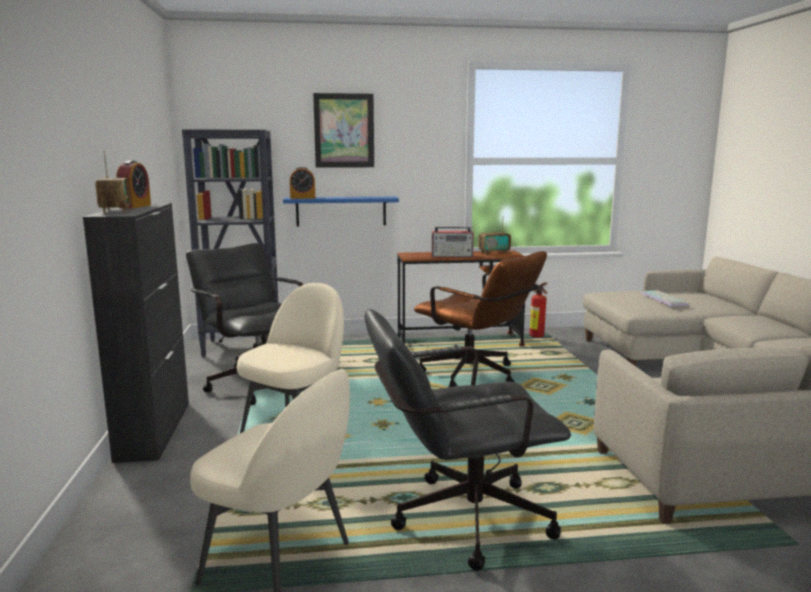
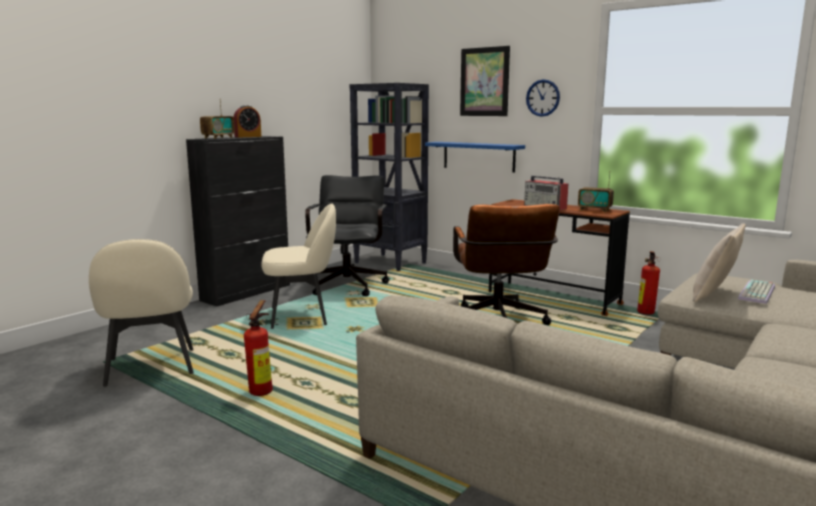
camera: 45 degrees right, 0 degrees up
alarm clock [290,167,315,199] -> none
black office chair [365,309,571,571] -> fire extinguisher [244,300,273,396]
none -> wall clock [526,79,560,117]
none -> beige pillow [693,223,746,302]

